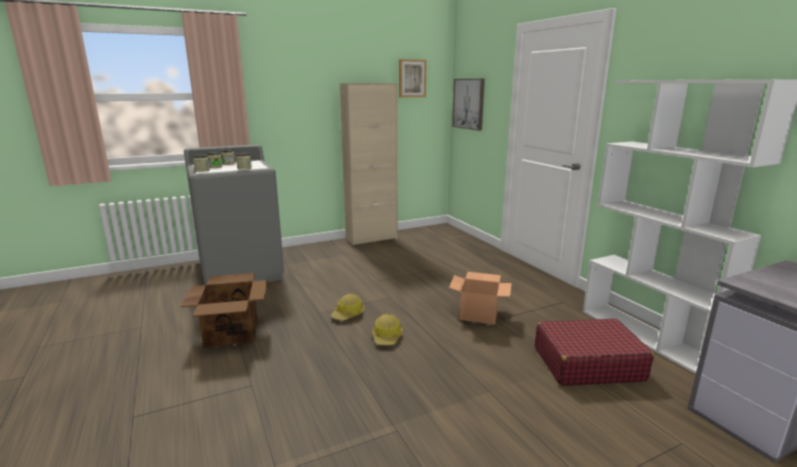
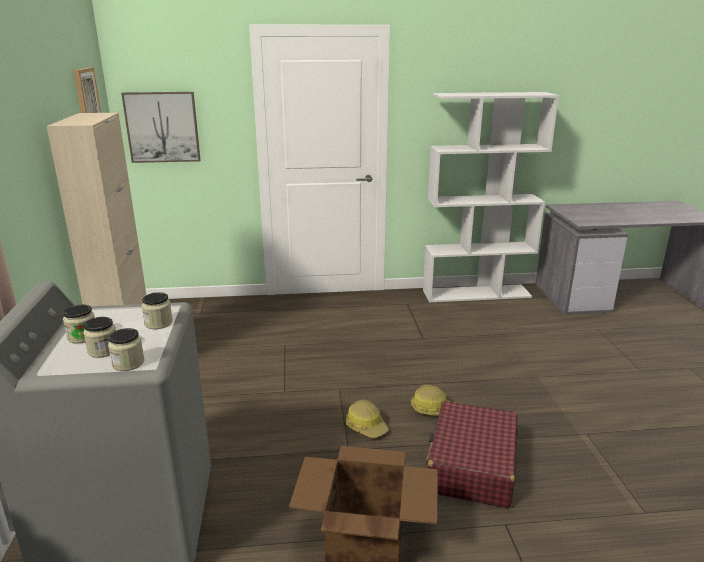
camera: 70 degrees left, 5 degrees up
cardboard box [449,272,512,325] -> none
red suitcase [535,318,654,386] -> red suitcase moved to [426,401,518,509]

